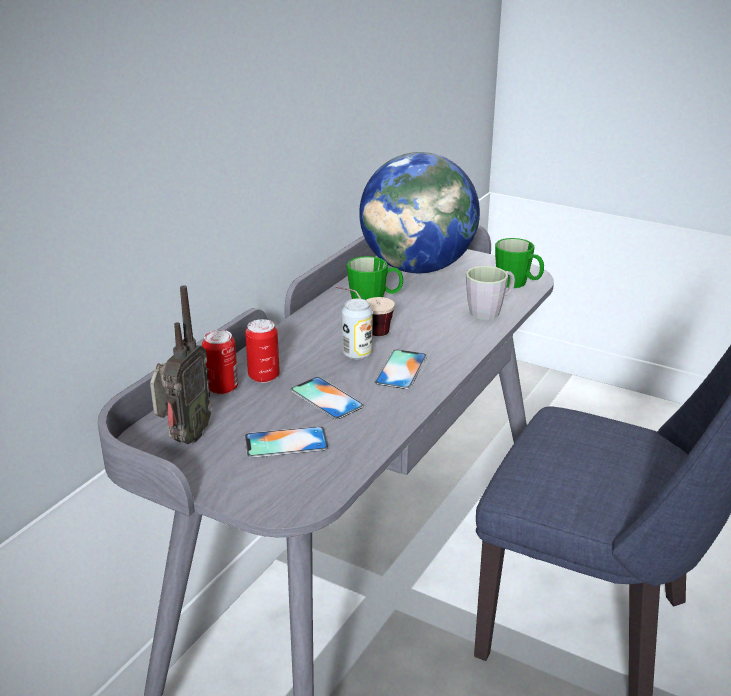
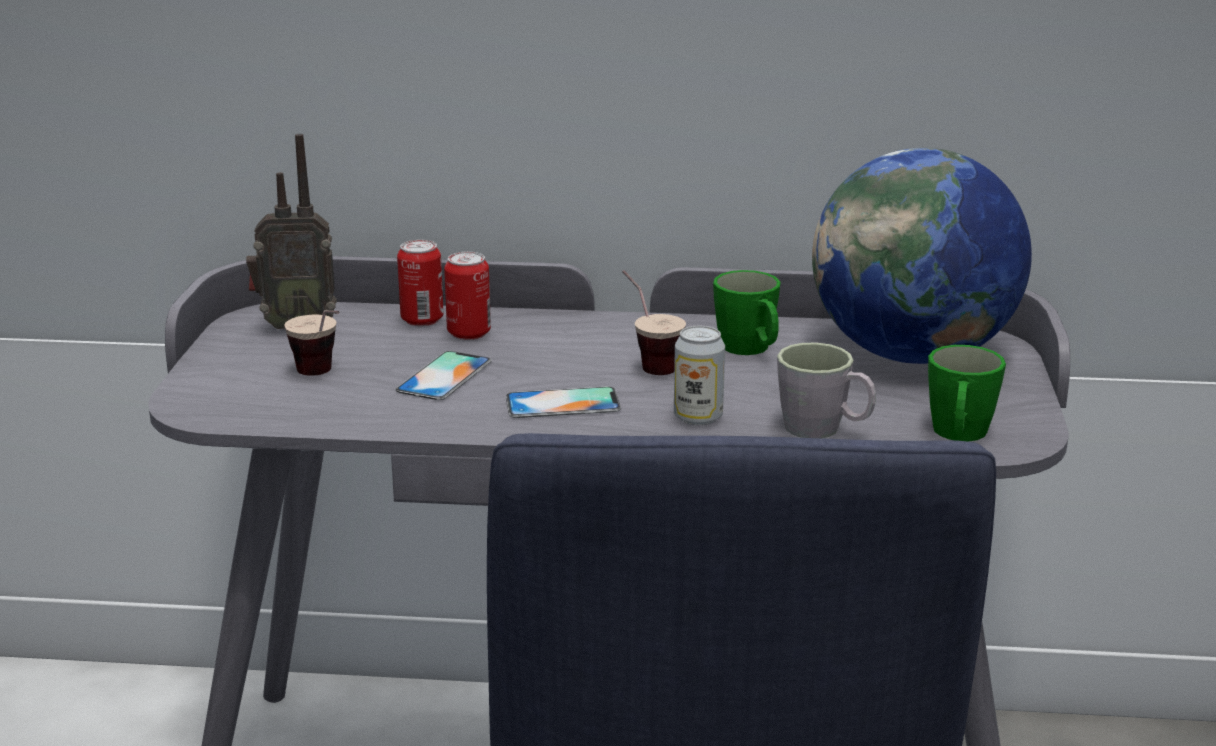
camera: 65 degrees right, 5 degrees down
phone [244,426,329,458] -> cup [284,310,340,376]
can [342,299,373,359] -> can moved to [674,326,725,425]

